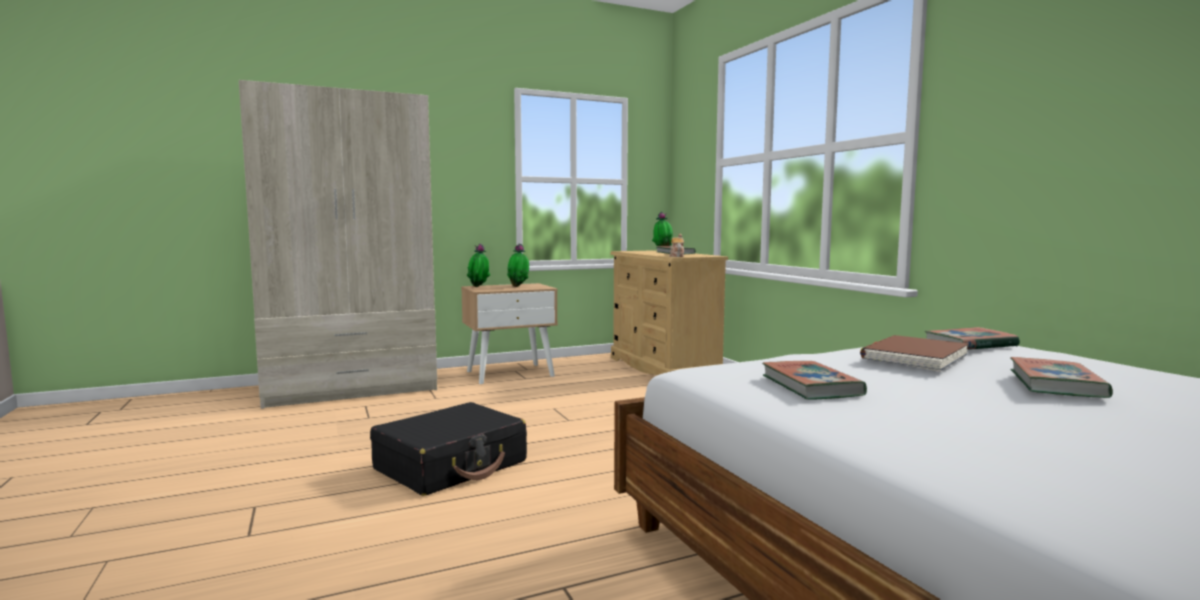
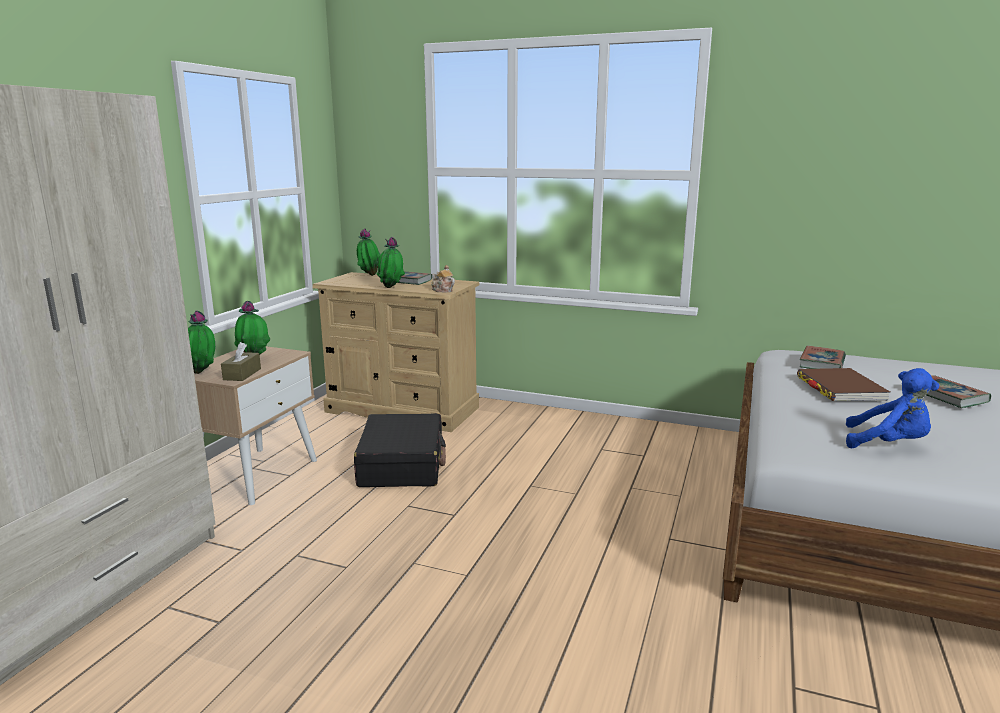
camera: 45 degrees left, 10 degrees up
black suitcase [370,402,527,496] -> black suitcase moved to [354,413,446,487]
book [762,361,867,400] -> blue plush toy [846,368,939,448]
none -> brown tissue box [221,342,261,381]
none -> potted plant [377,237,405,288]

